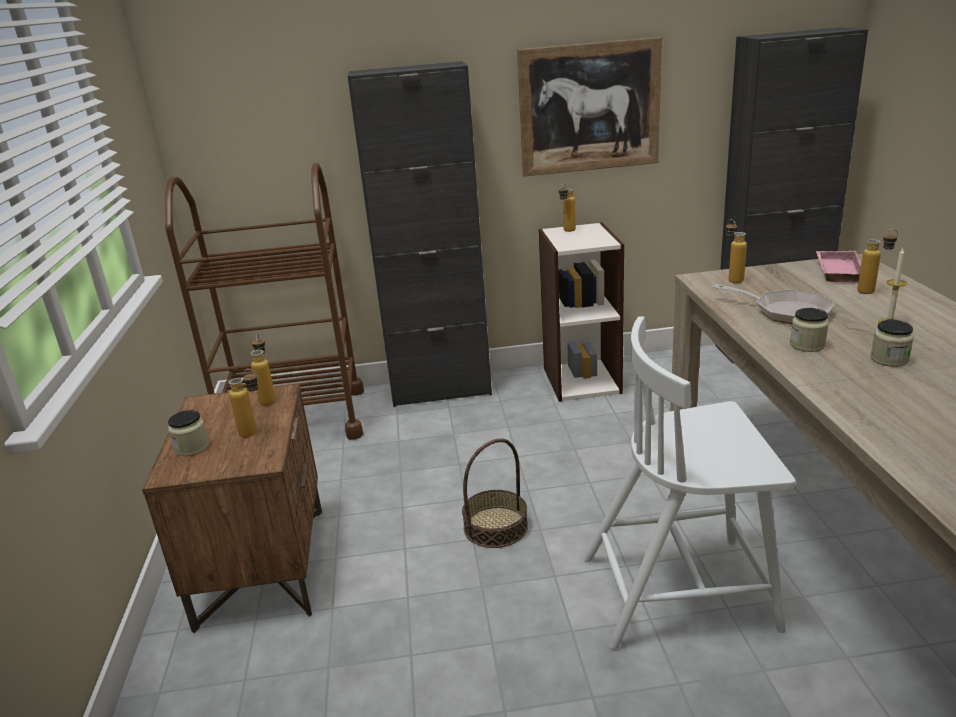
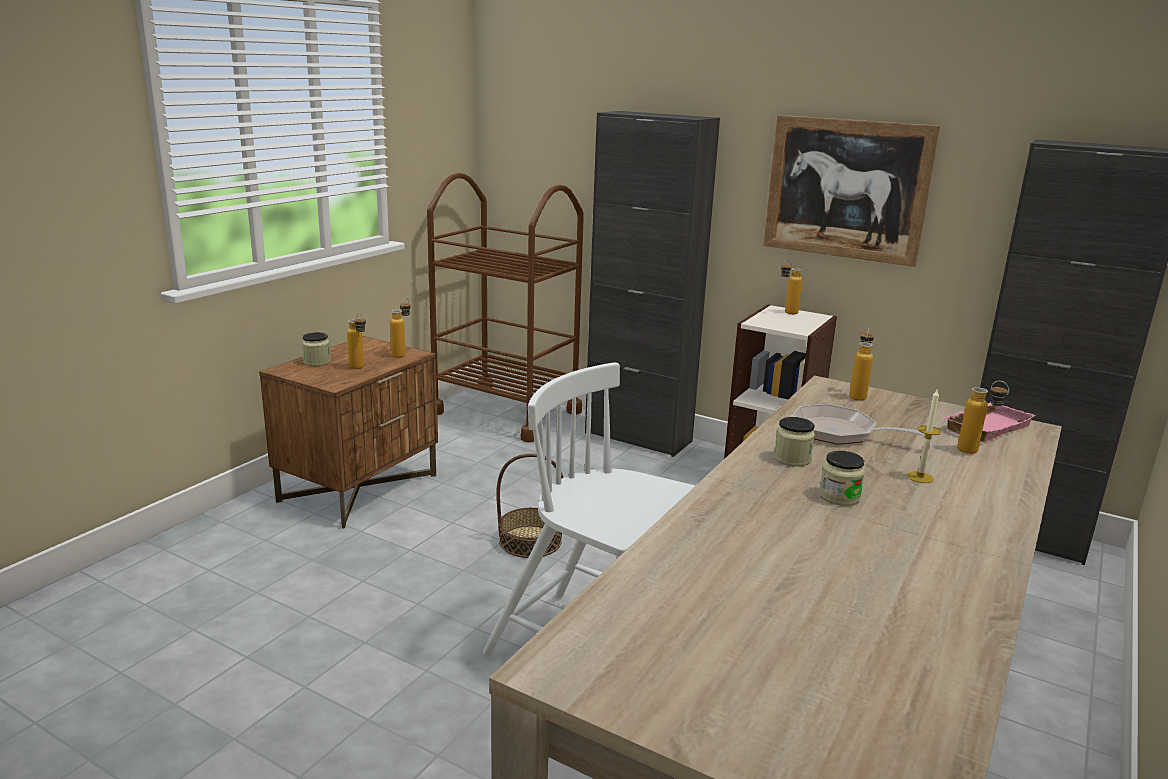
camera: 35 degrees right, 5 degrees down
frying pan [713,284,835,324] -> frying pan turned 135 degrees clockwise [791,404,935,445]

